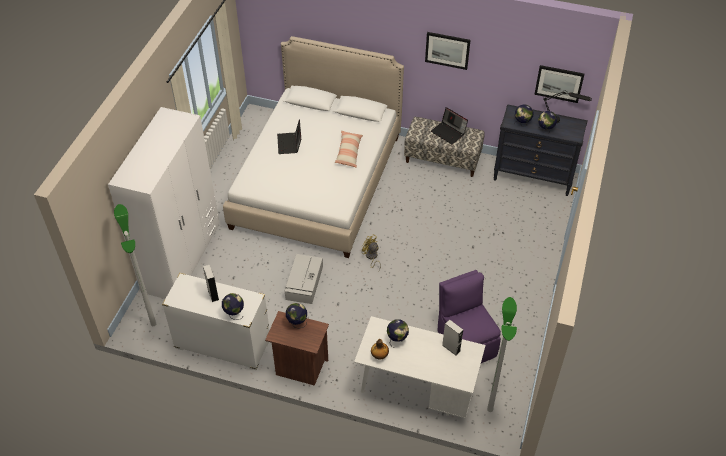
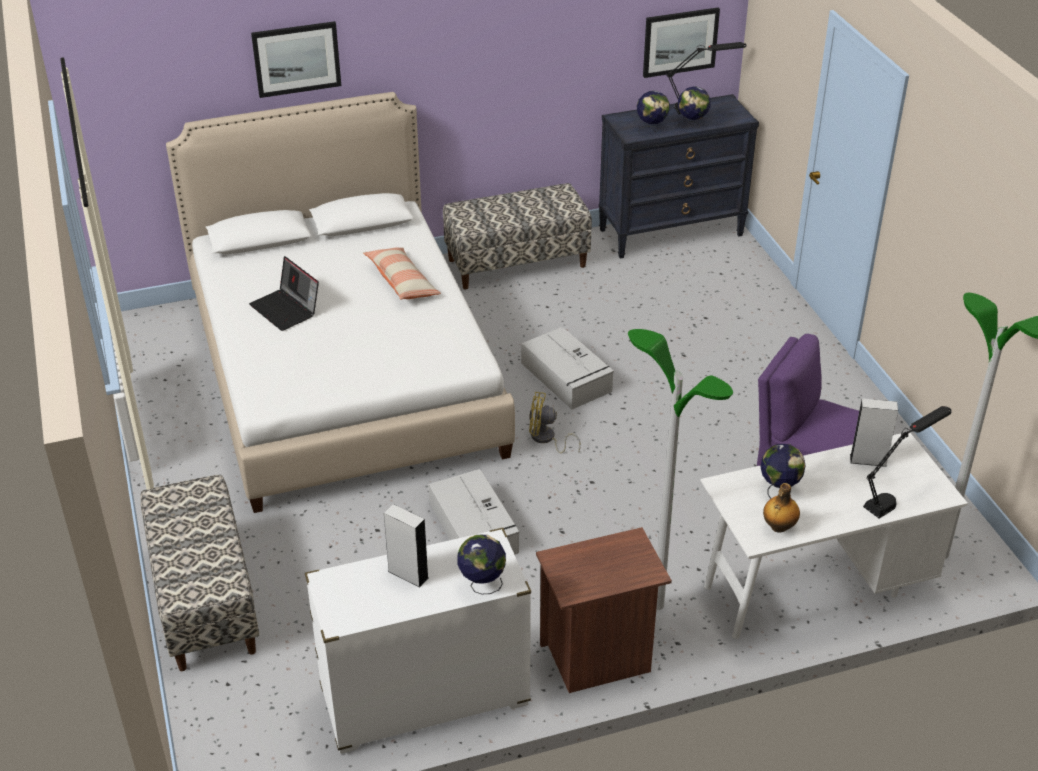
camera: 35 degrees left, 10 degrees down
white wardrobe [108,107,220,299] -> bench [140,474,259,671]
floor lamp [114,204,156,326] -> floor lamp moved to [628,329,733,610]
globe [286,303,307,328] -> none
picture [425,32,470,70] -> picture moved to [251,21,341,98]
laptop [431,107,468,144] -> none
none -> grey storage box [521,327,614,409]
none -> black table lamp [863,406,952,518]

